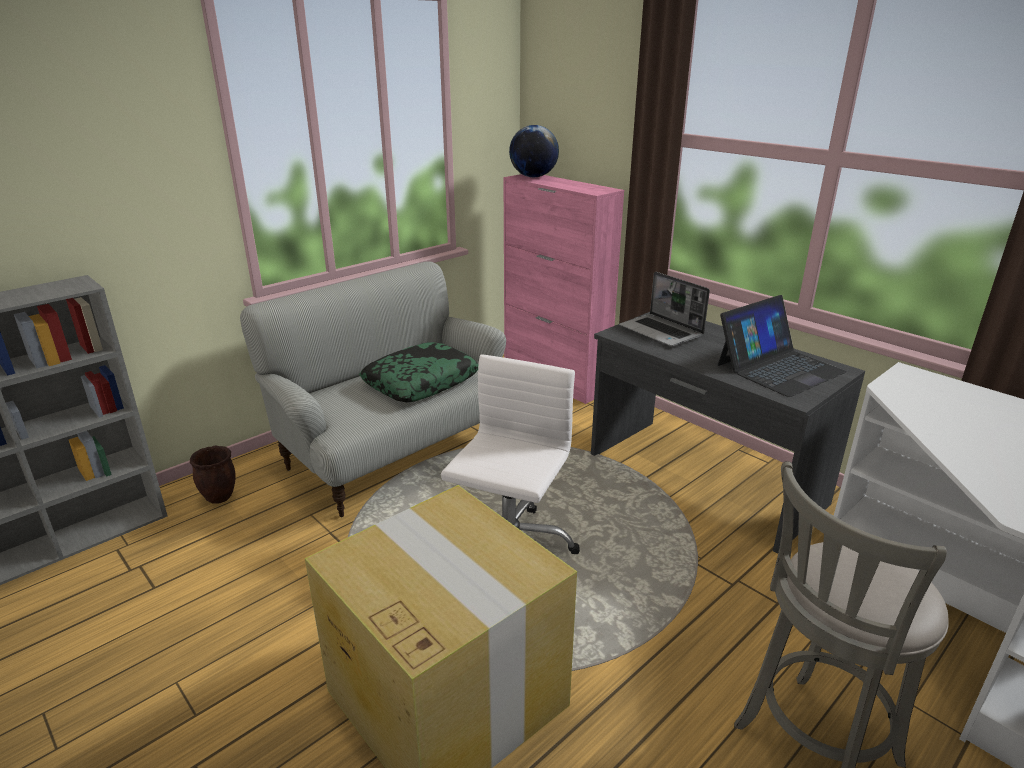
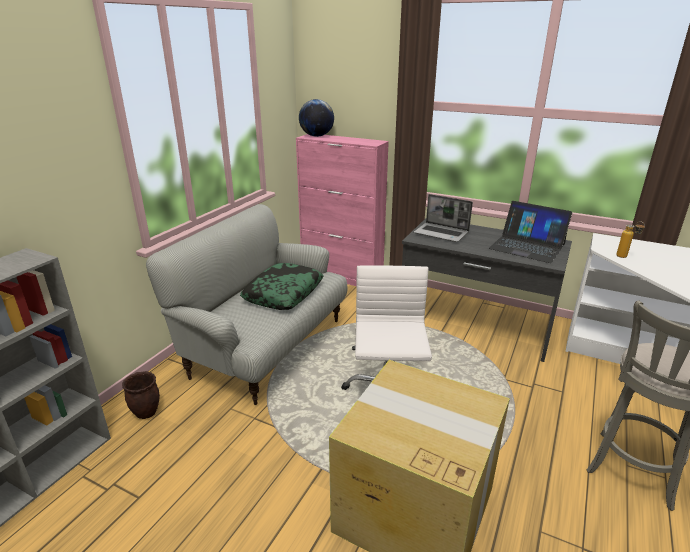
camera: 20 degrees left, 0 degrees up
laptop [718,295,847,397] -> laptop turned 90 degrees clockwise [489,201,572,263]
none -> bottle [616,221,645,258]

